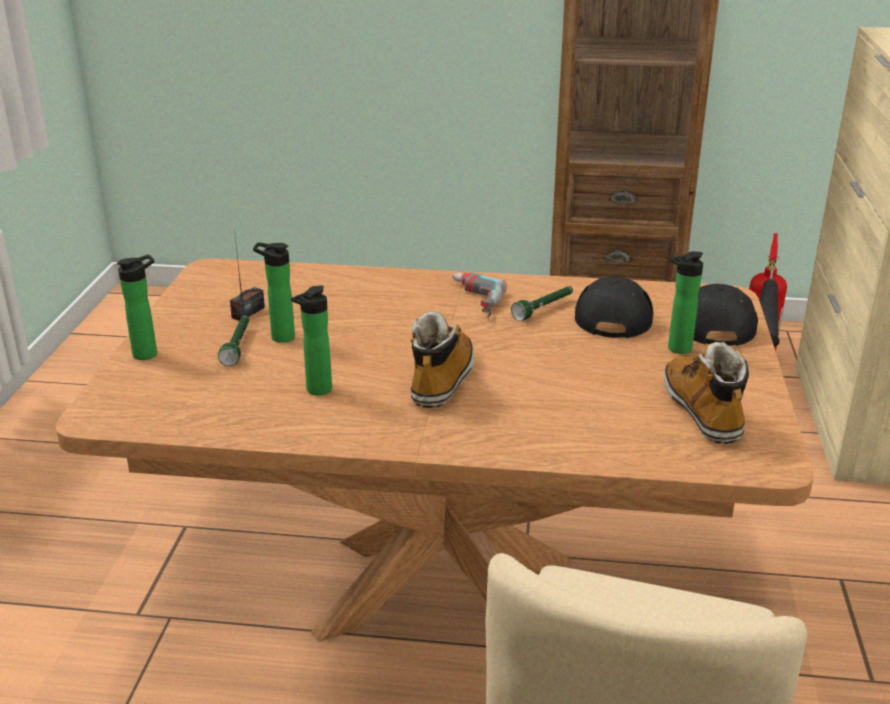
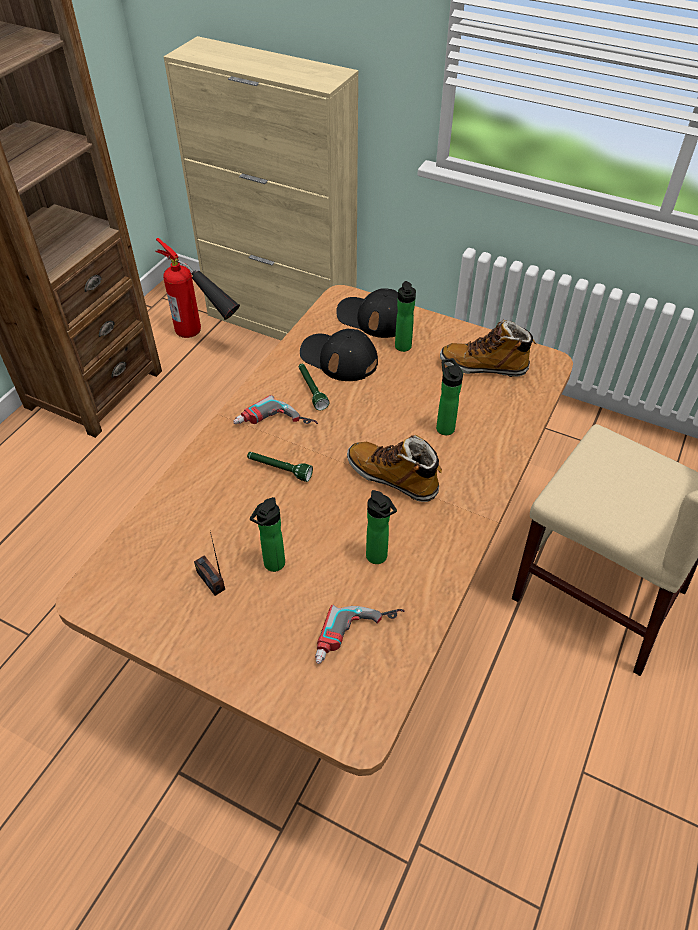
camera: 70 degrees left, 20 degrees up
bottle [117,254,157,360] -> bottle moved to [436,358,463,435]
green flashlight [218,315,249,366] -> green flashlight moved to [247,452,313,482]
none -> power drill [315,605,405,664]

